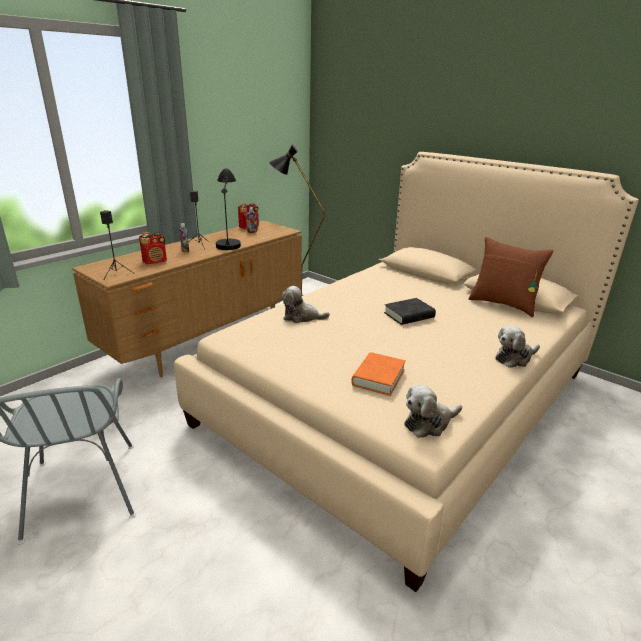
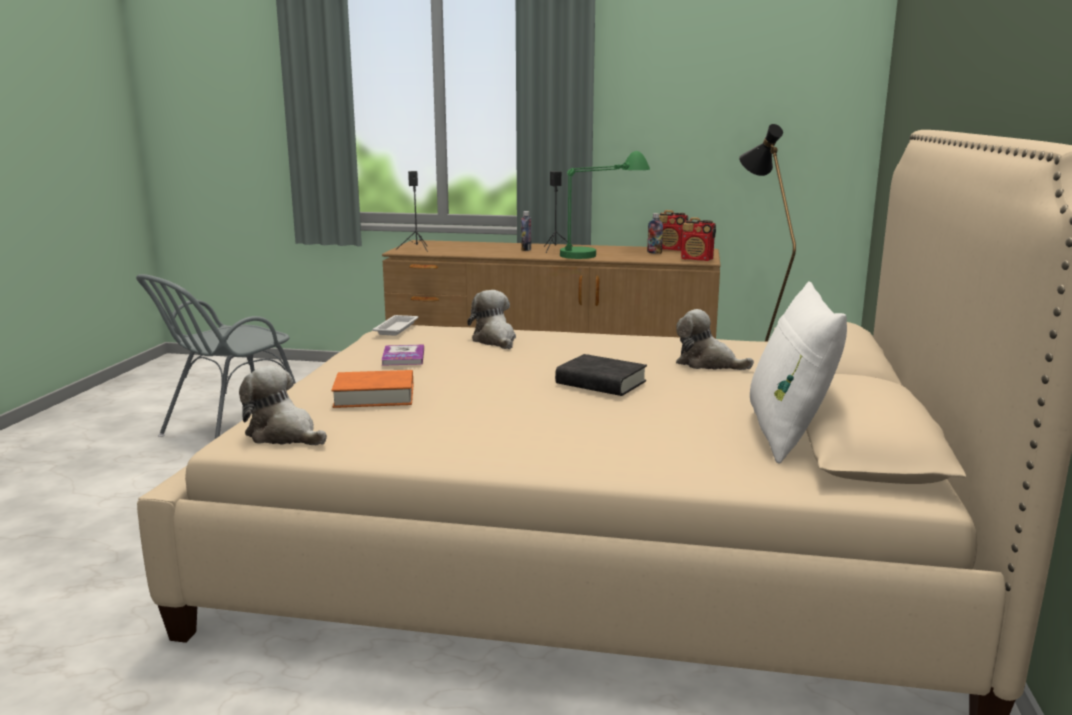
camera: 60 degrees right, 10 degrees down
radio [139,232,167,264] -> radio moved to [681,217,716,261]
black table lamp [216,168,241,250] -> green table lamp [560,151,650,259]
brown pillow [469,237,553,317] -> white pillow [750,281,847,464]
plush toy [495,326,540,368] -> plush toy moved to [676,309,754,370]
none -> white tray [372,315,419,336]
none -> book [381,344,424,366]

